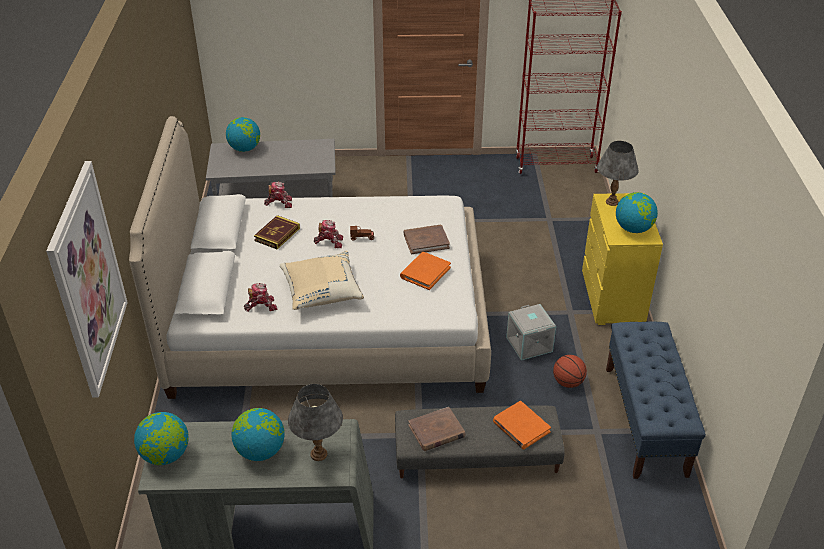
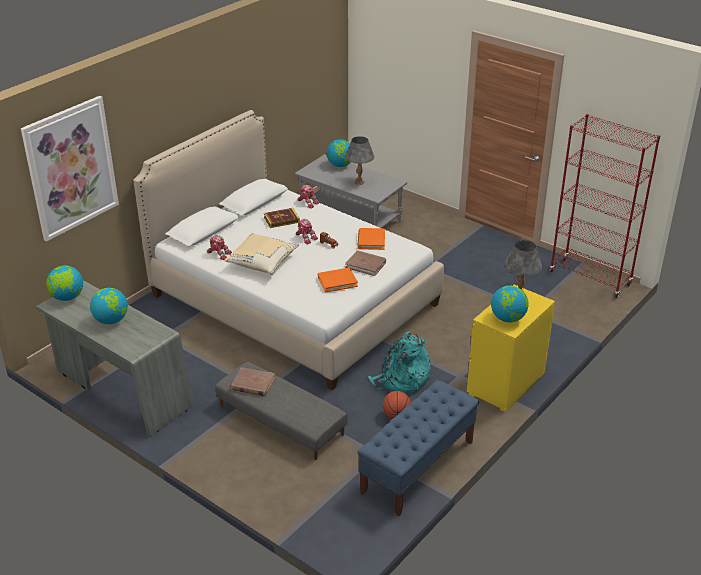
camera: 40 degrees right, 5 degrees down
grey table lamp [288,384,343,461] -> grey table lamp moved to [345,136,374,185]
orange book [493,401,551,449] -> orange book moved to [357,228,385,250]
grey storage box [506,304,556,360] -> turquoise backpack [368,331,431,393]

